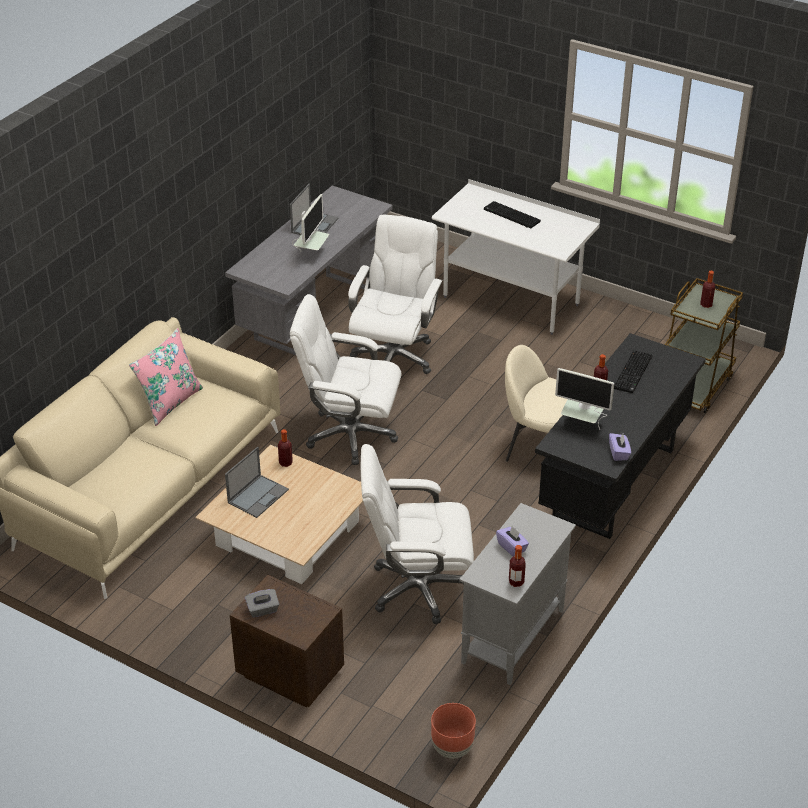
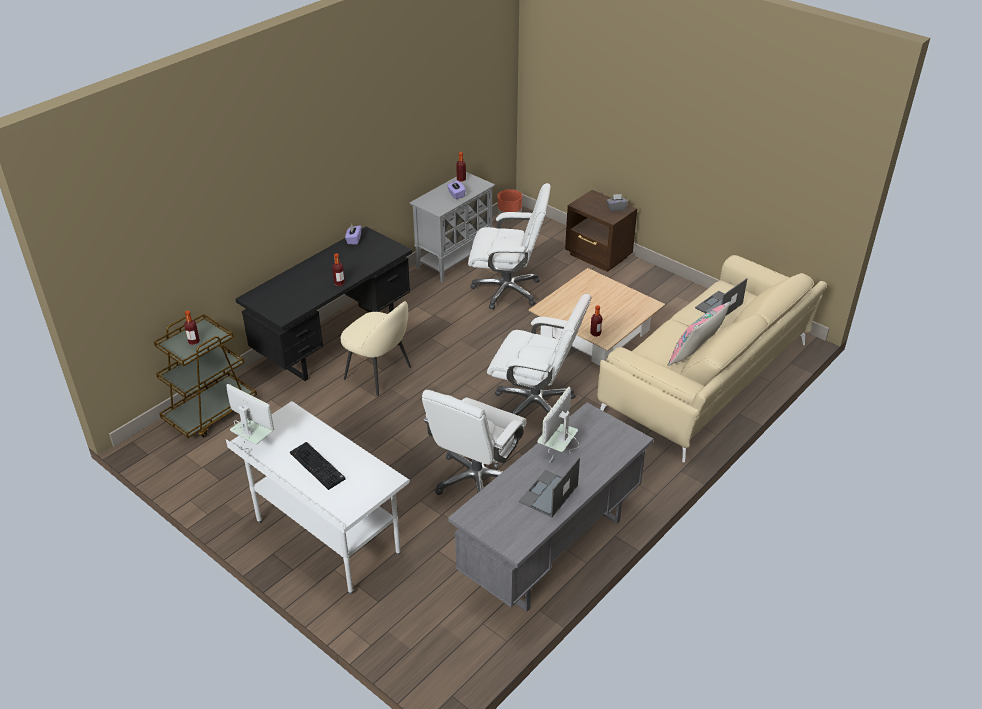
camera: 170 degrees left, 0 degrees up
laptop [225,447,289,518] -> laptop moved to [695,278,747,316]
monitor [555,368,614,430] -> monitor moved to [226,384,276,451]
keyboard [614,350,652,393] -> none

